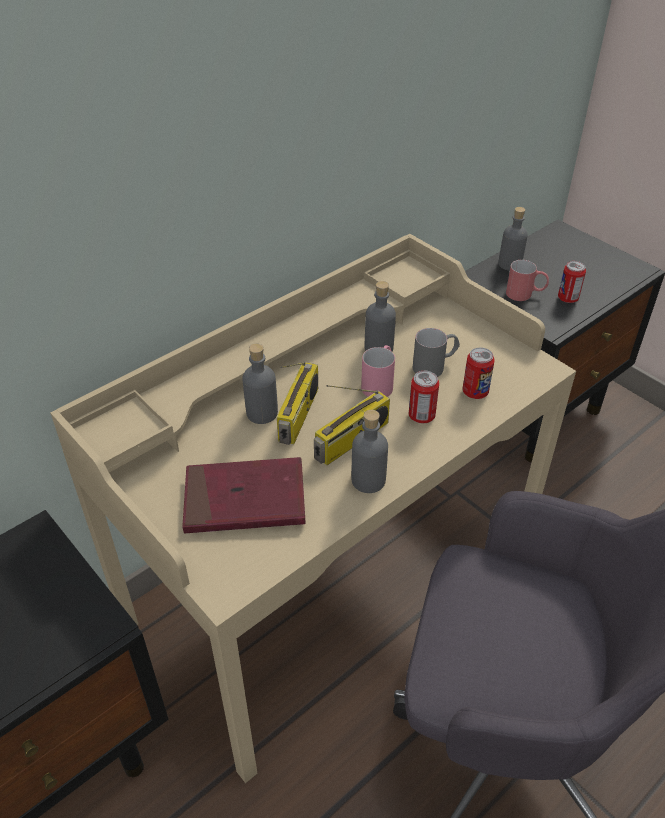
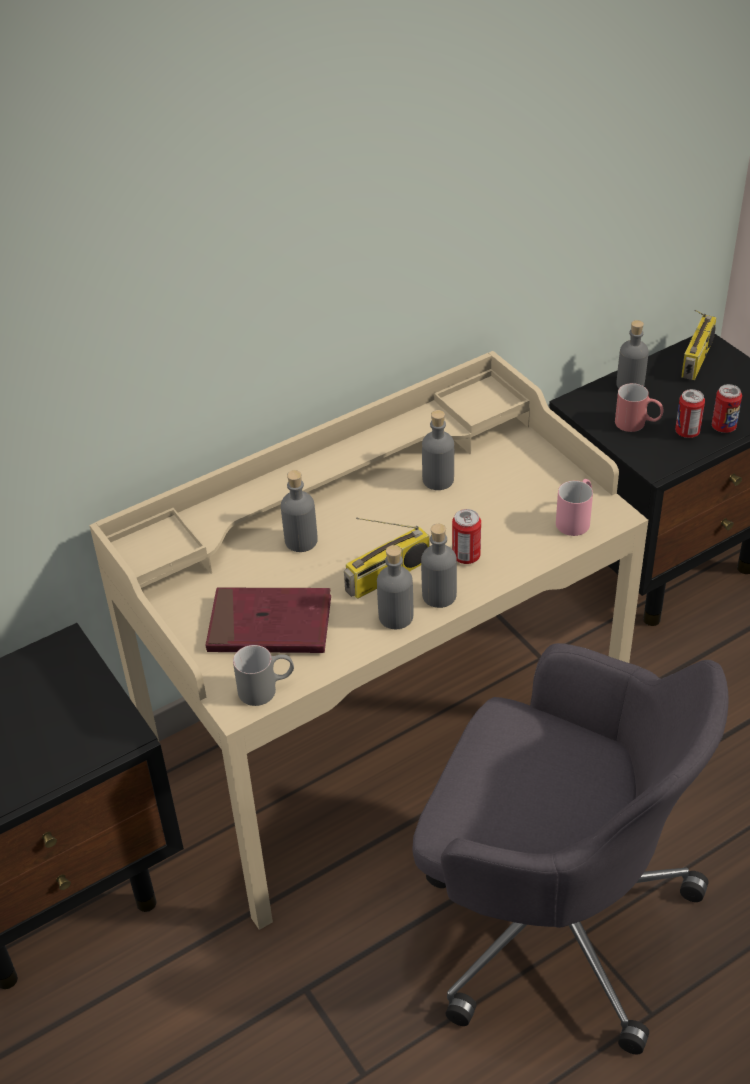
camera: 10 degrees right, 0 degrees up
radio [277,361,318,445] -> radio moved to [681,310,717,380]
pink mug [361,345,395,397] -> pink mug moved to [556,479,593,536]
grey mug [413,328,460,377] -> grey mug moved to [233,645,294,706]
can [462,348,495,399] -> can moved to [712,384,742,433]
none -> grey bottle [421,524,457,608]

